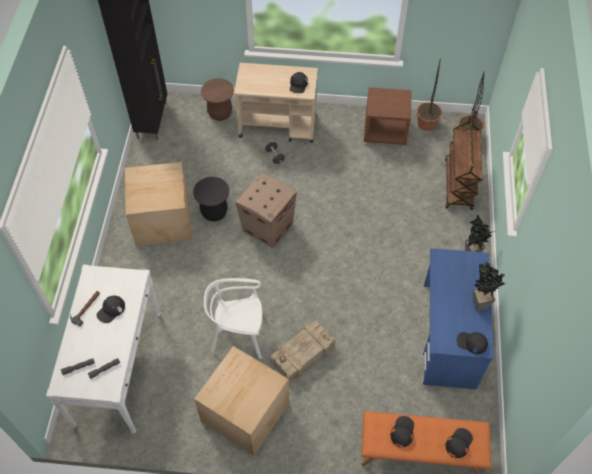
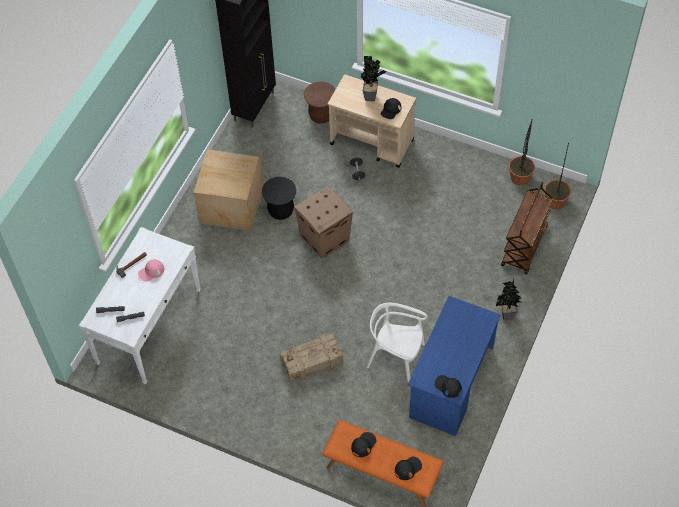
camera: 20 degrees right, 0 degrees up
black cap [96,295,125,323] -> pink cap [138,259,164,282]
cardboard box [194,346,289,456] -> none
white chair [204,278,263,359] -> white chair moved to [367,303,428,383]
brown nightstand [364,87,412,145] -> none
potted plant [473,261,505,311] -> potted plant moved to [361,56,387,102]

